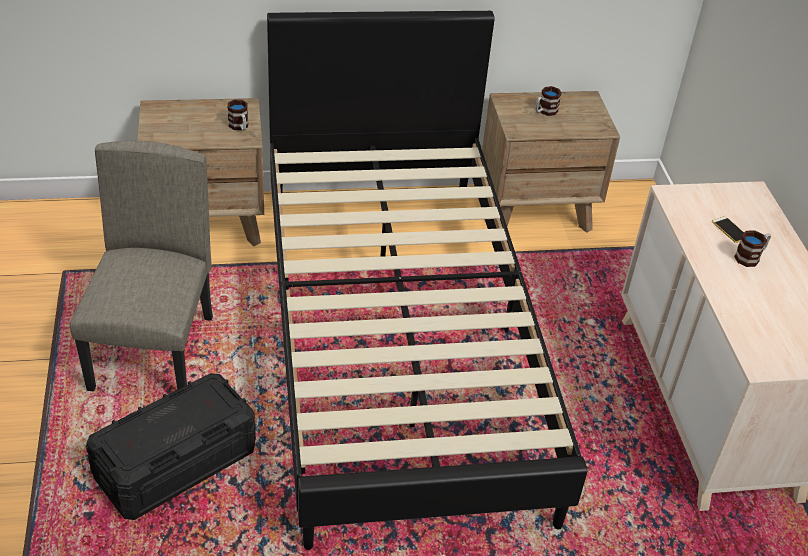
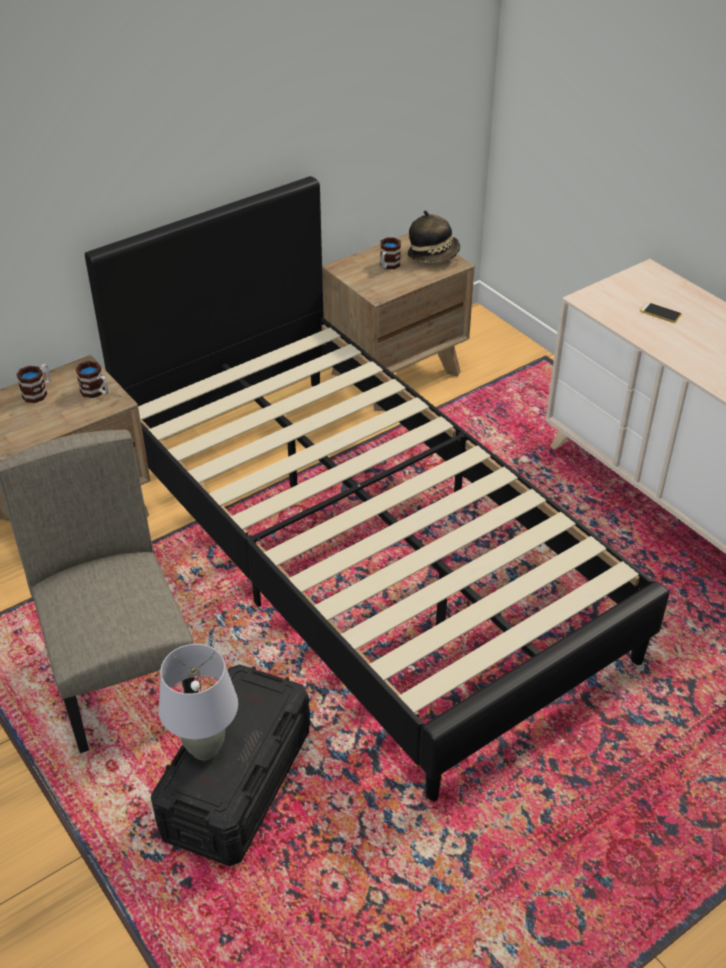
camera: 25 degrees left, 0 degrees up
mug [734,230,771,267] -> mug moved to [16,364,50,403]
none -> grey table lamp [159,644,238,760]
none -> hat [408,210,460,263]

